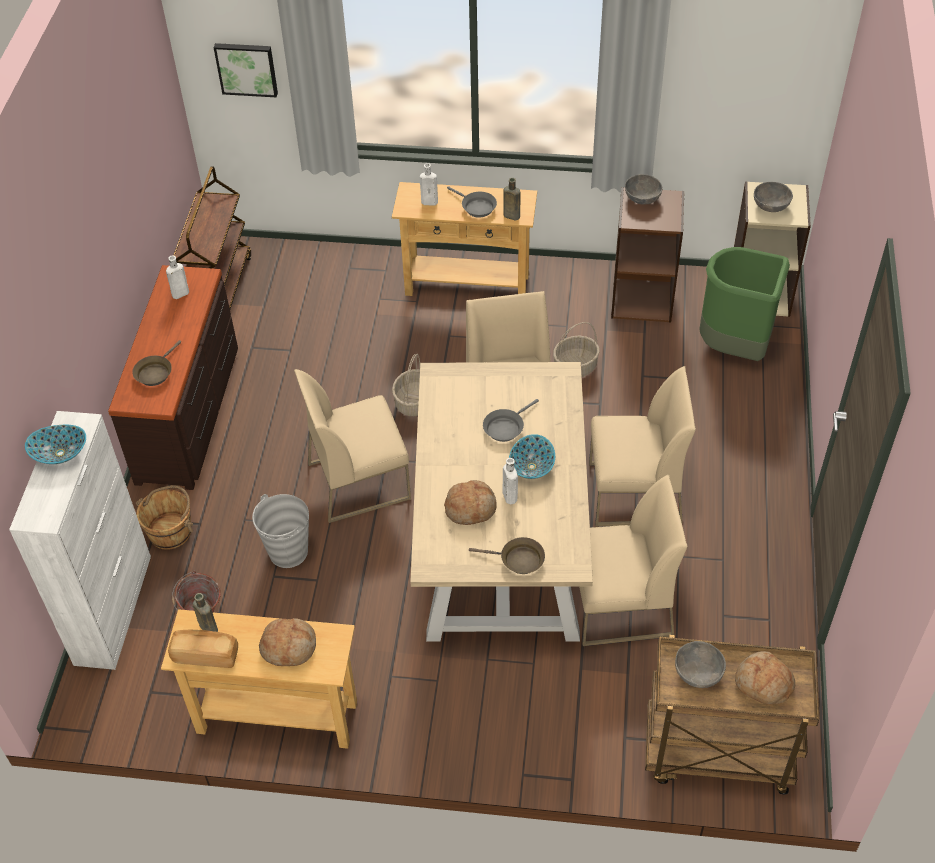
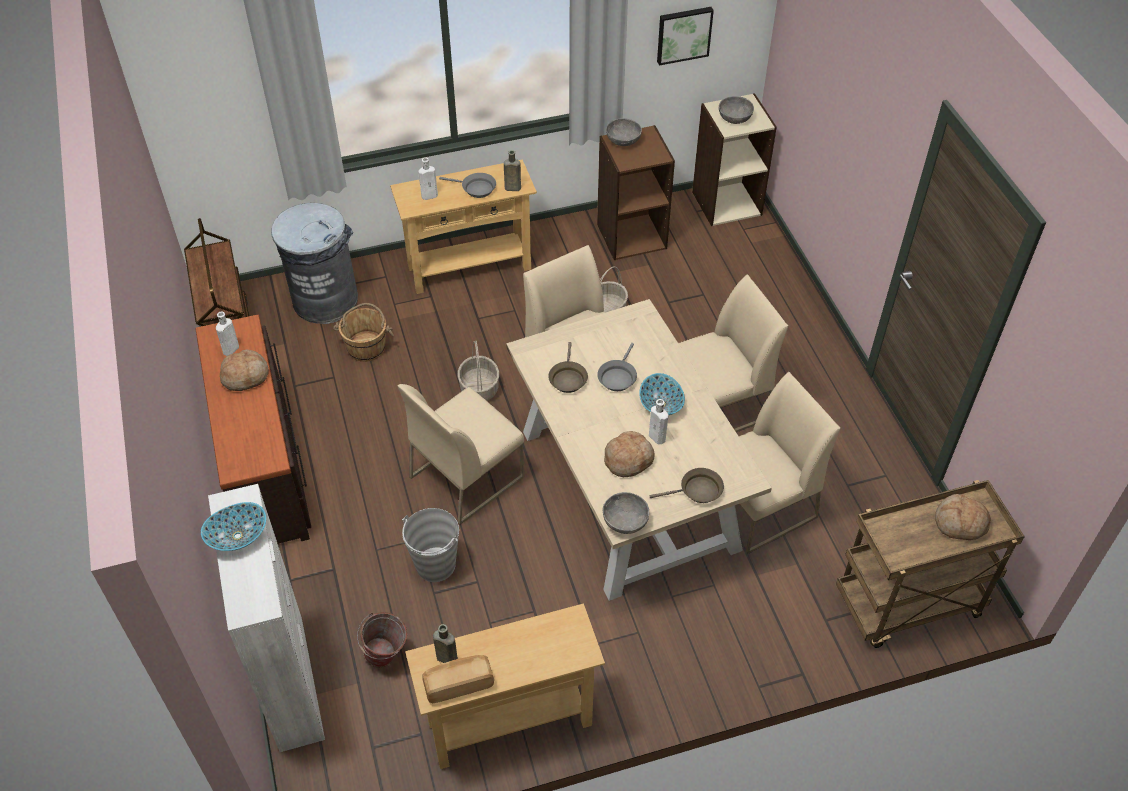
camera: 25 degrees left, 0 degrees up
brown frying pan [132,340,181,386] -> brown frying pan moved to [548,342,588,393]
brown bucket [136,485,193,550] -> brown bucket moved to [333,303,394,362]
picture [214,43,278,97] -> picture moved to [657,7,714,66]
bread [259,618,316,666] -> bread moved to [220,350,269,391]
grey bowl [675,641,726,688] -> grey bowl moved to [602,492,649,534]
green trash can [699,247,790,361] -> none
none -> grey trash can [271,203,358,324]

